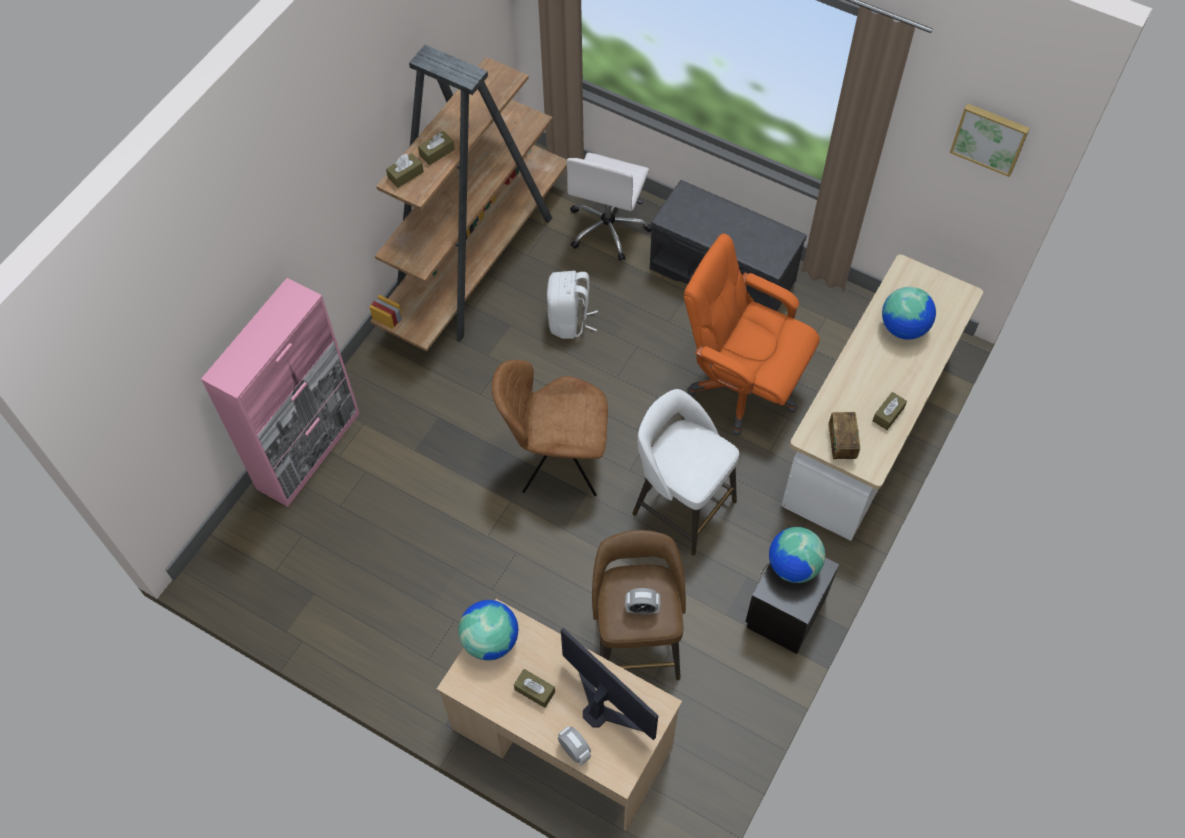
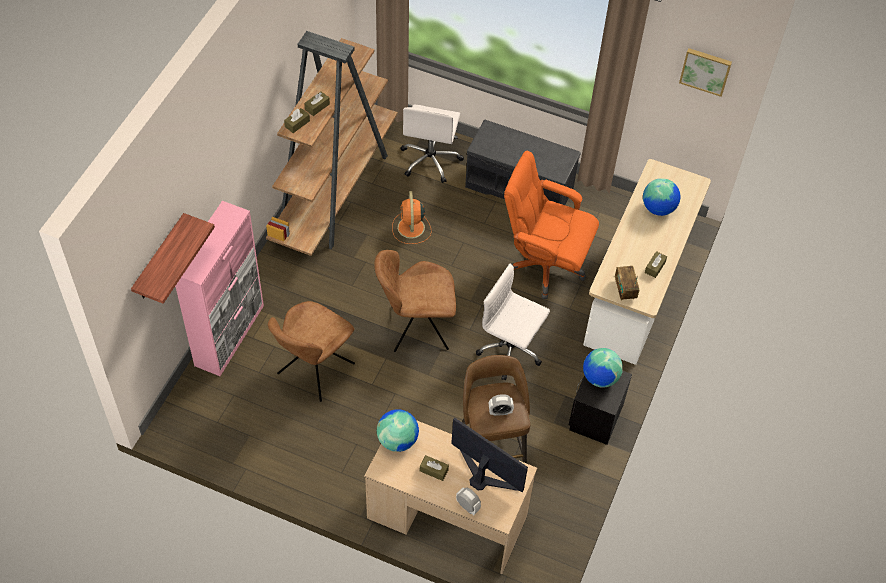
camera: 10 degrees left, 5 degrees down
white backpack [547,271,598,339] -> orange fan [392,191,431,244]
white stool [632,389,739,556] -> white office chair [476,264,550,380]
none -> shelf [131,213,215,304]
none -> brown chair [268,301,355,402]

